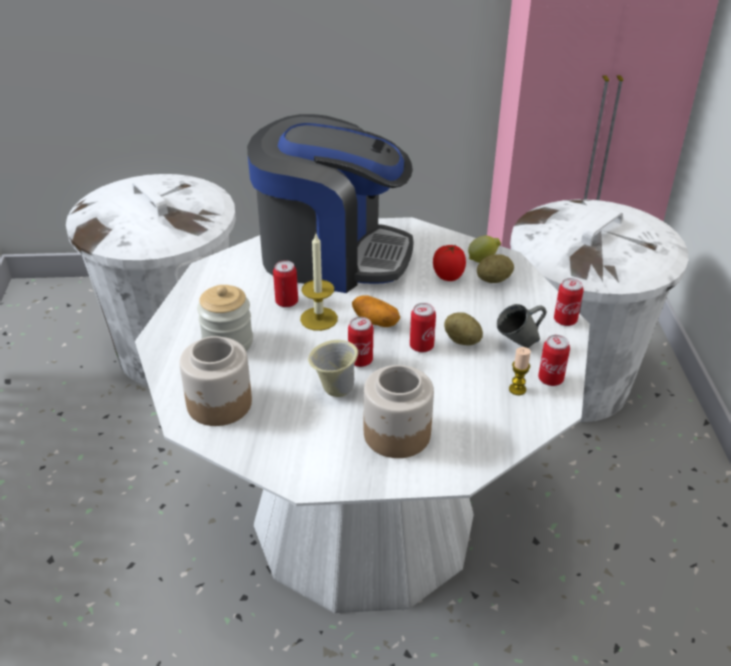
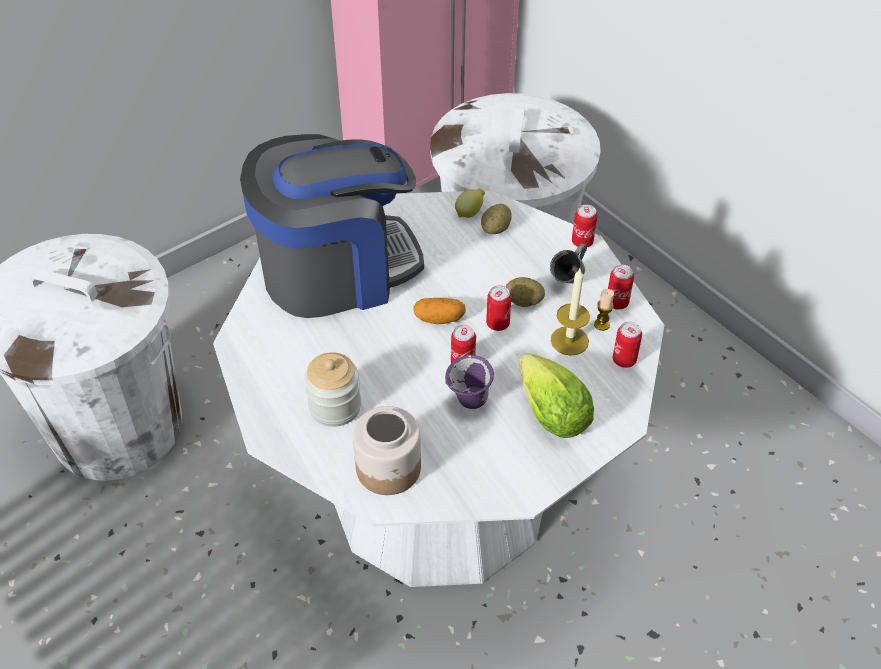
camera: 35 degrees left, 10 degrees up
can [273,260,298,308] -> can moved to [613,322,642,368]
candle [300,234,338,331] -> candle moved to [551,269,590,356]
beige mug [308,340,358,397] -> purple mug [445,355,494,409]
jar [364,365,434,458] -> lettuce [519,353,594,438]
tomato [433,245,466,281] -> none

